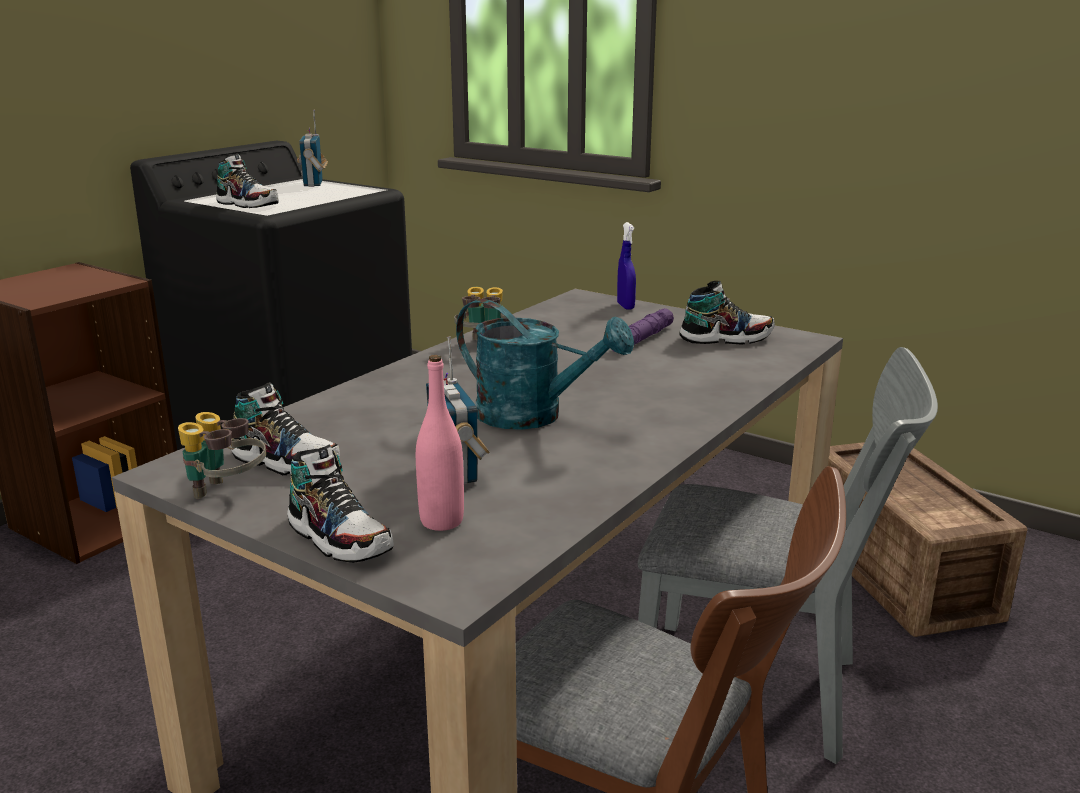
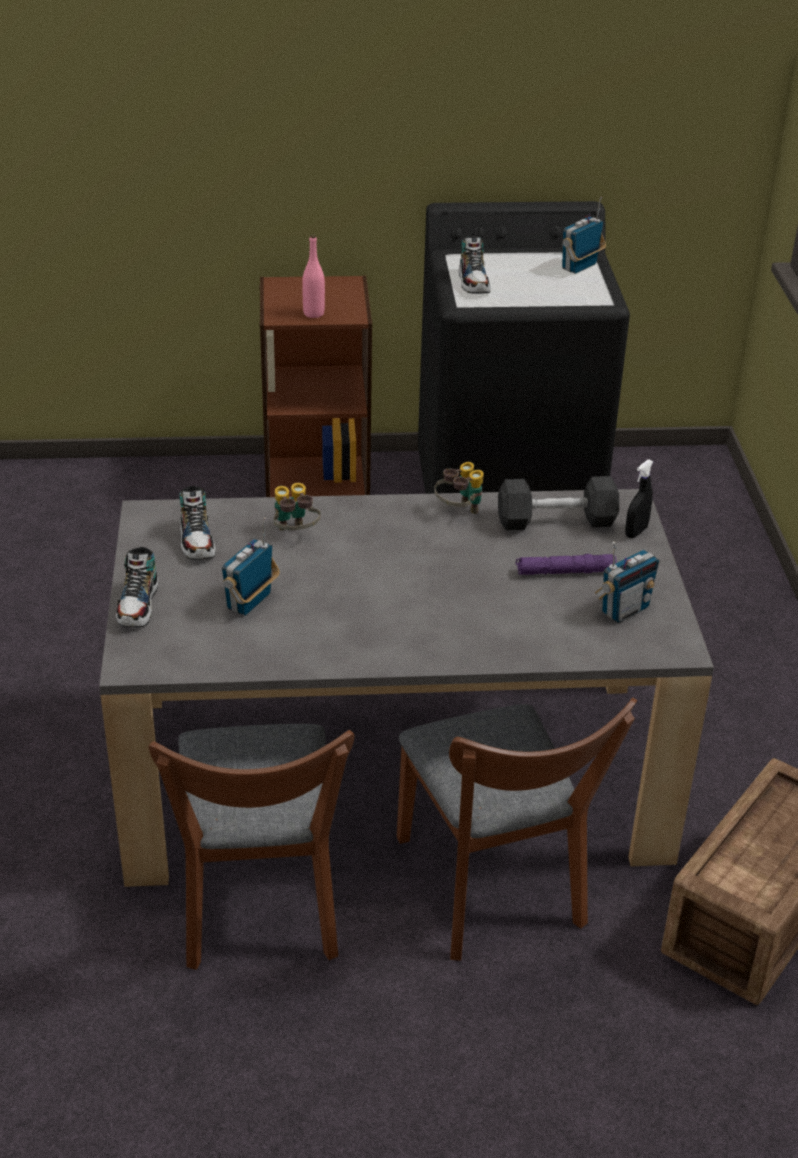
camera: 50 degrees right, 15 degrees up
binoculars [178,412,266,499] -> binoculars moved to [274,483,321,531]
pink bottle [416,355,464,531] -> pink bottle moved to [302,234,325,318]
turquoise watering can [456,299,634,430] -> none
blue spray bottle [617,222,636,310] -> black spray bottle [625,459,654,538]
grey chair [638,347,938,764] -> brown chair [397,697,637,961]
shoe [679,281,775,345] -> radio [595,541,659,623]
none -> grey dumbbell [498,476,619,530]

